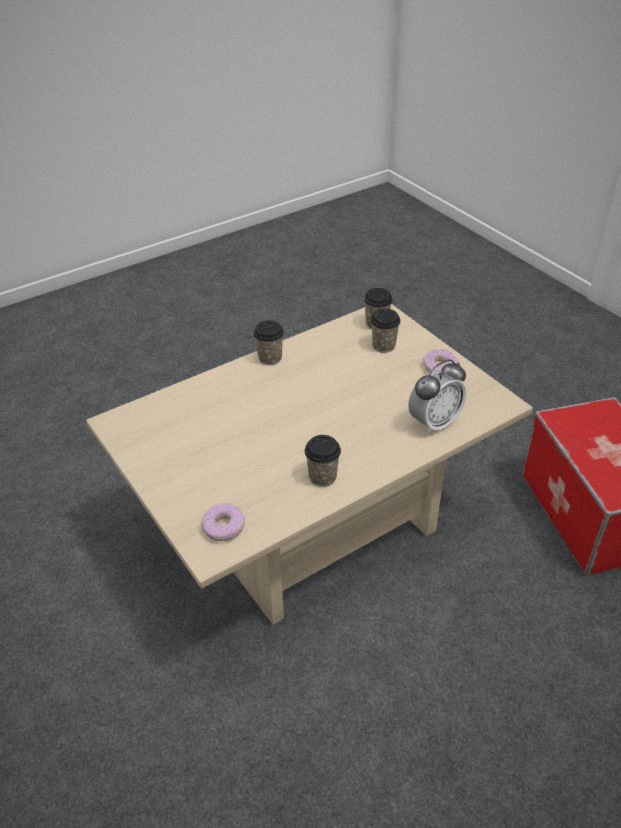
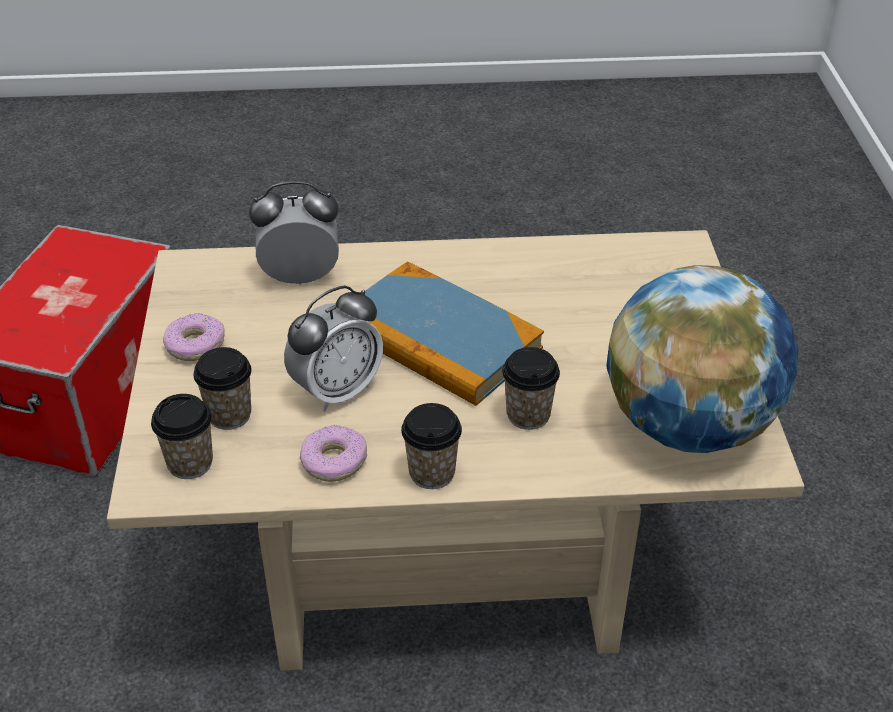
camera: 150 degrees left, 0 degrees up
donut [202,503,245,541] -> donut moved to [300,425,367,482]
cup [305,435,341,487] -> cup moved to [502,347,560,430]
none -> alarm clock [284,285,383,412]
none -> book [365,261,544,406]
none -> globe [606,265,798,453]

